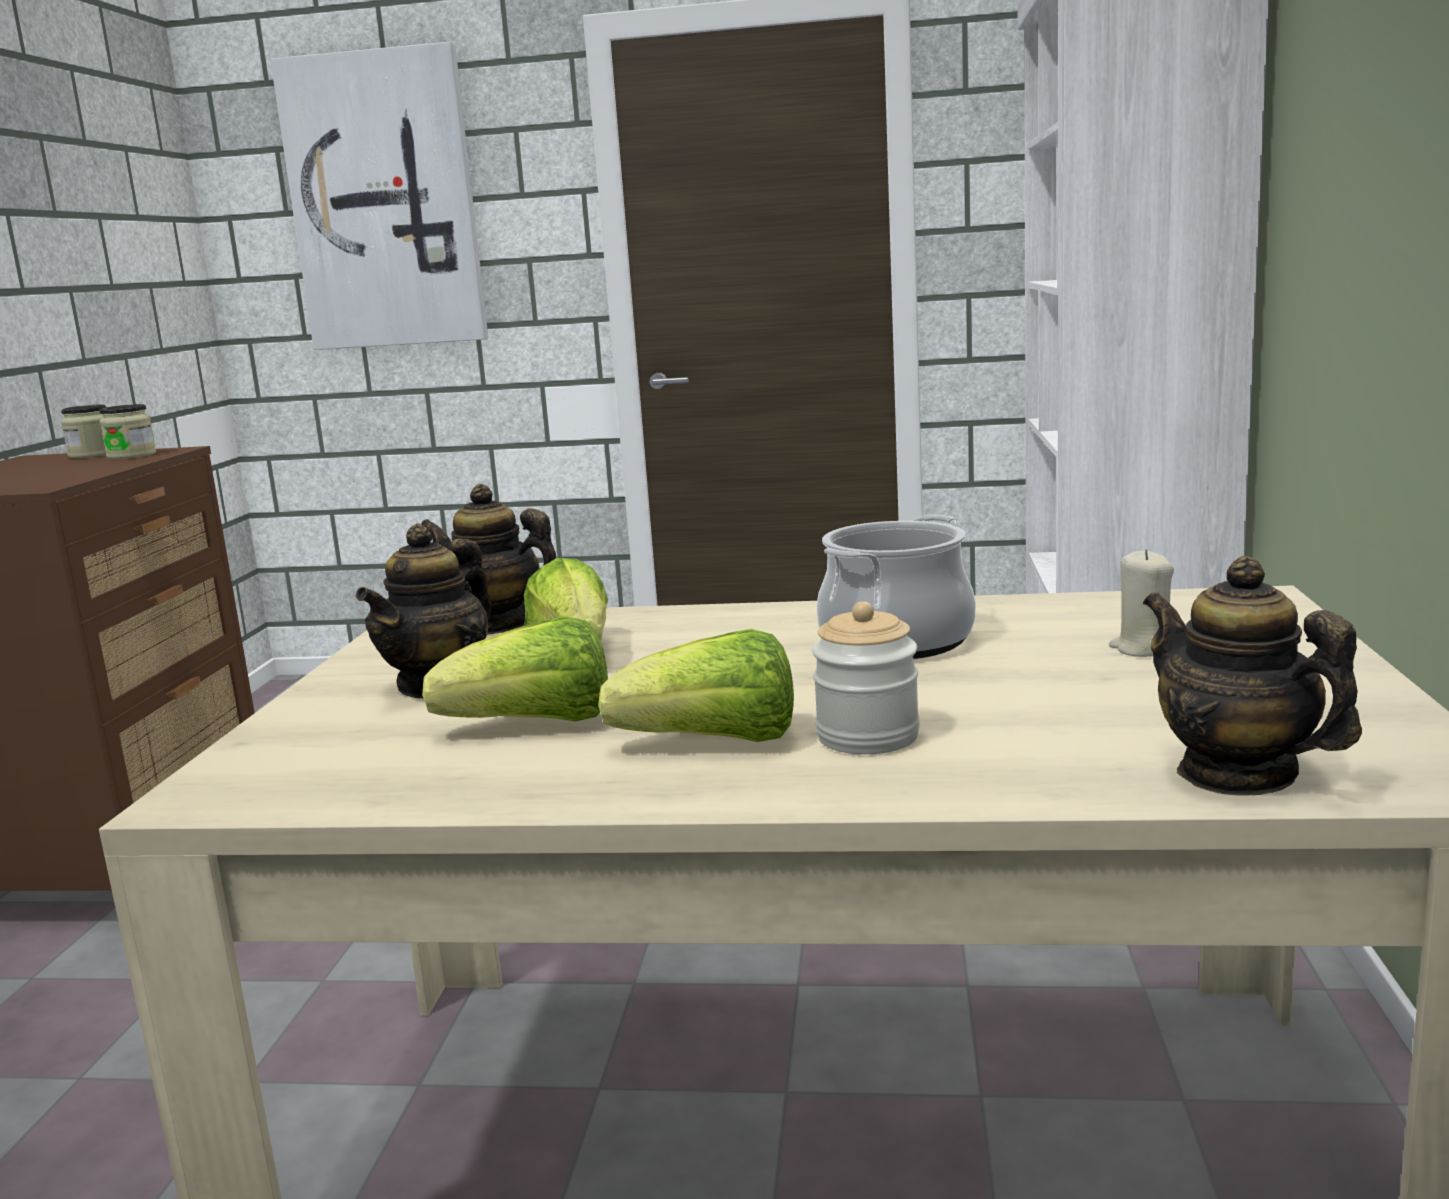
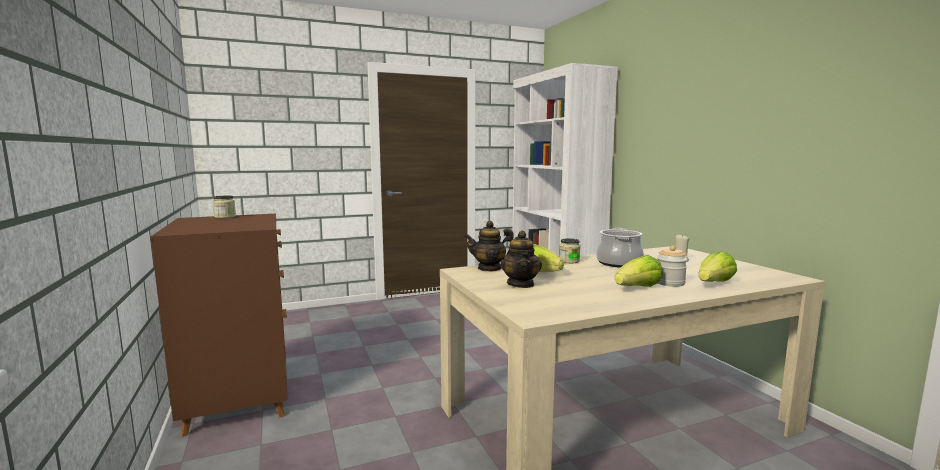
camera: 30 degrees left, 5 degrees down
jar [99,404,156,459] -> jar moved to [559,238,580,263]
picture [270,41,488,350] -> none
lettuce [422,616,608,722] -> lettuce moved to [699,251,737,282]
teapot [1143,556,1362,796] -> none

